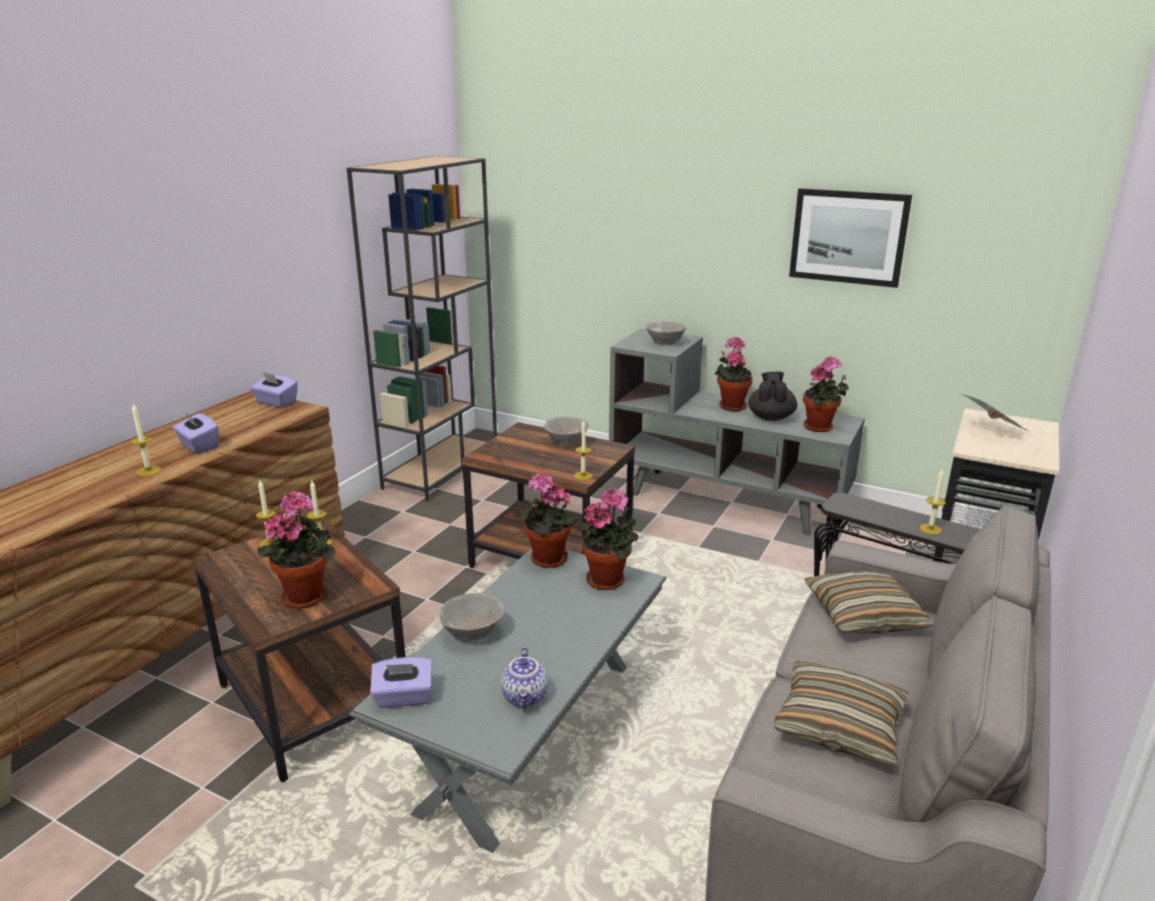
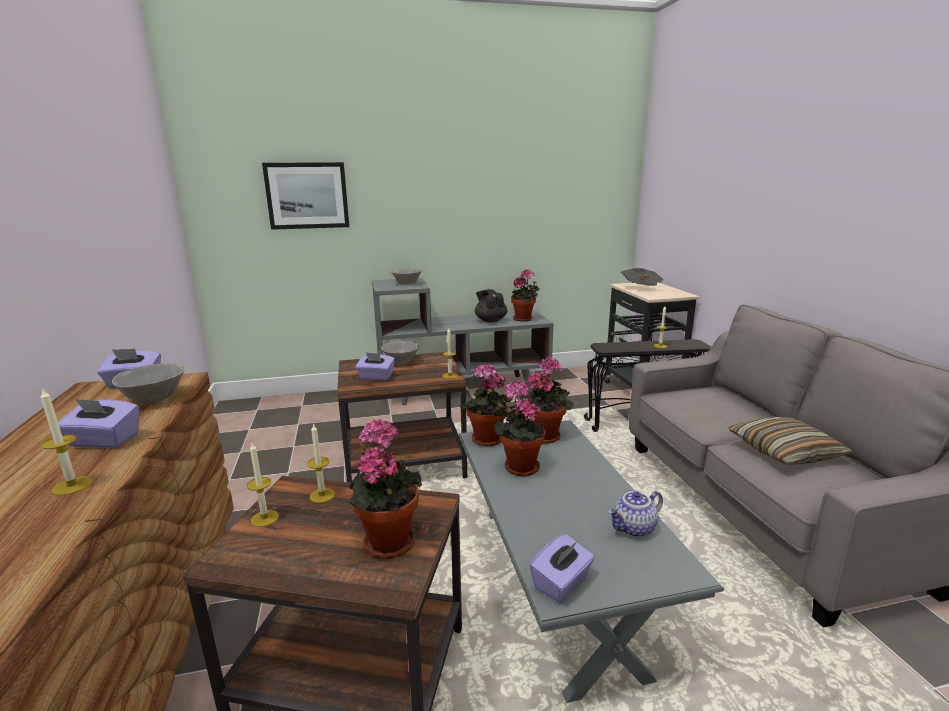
camera: 40 degrees left, 5 degrees down
bookcase [347,156,497,502] -> none
grey bowl [439,593,504,642] -> grey bowl moved to [112,363,185,404]
teapot [501,647,548,709] -> teapot turned 105 degrees clockwise [608,491,663,537]
potted plant [715,337,753,411] -> potted plant moved to [493,381,545,476]
picture [789,188,912,288] -> picture moved to [262,162,349,230]
pillow [805,571,934,633] -> none
none -> purple tissue box [355,353,395,380]

